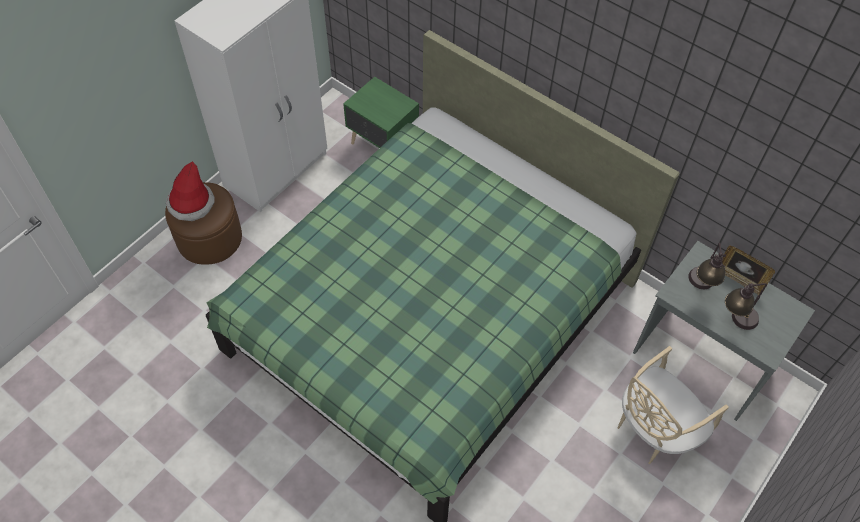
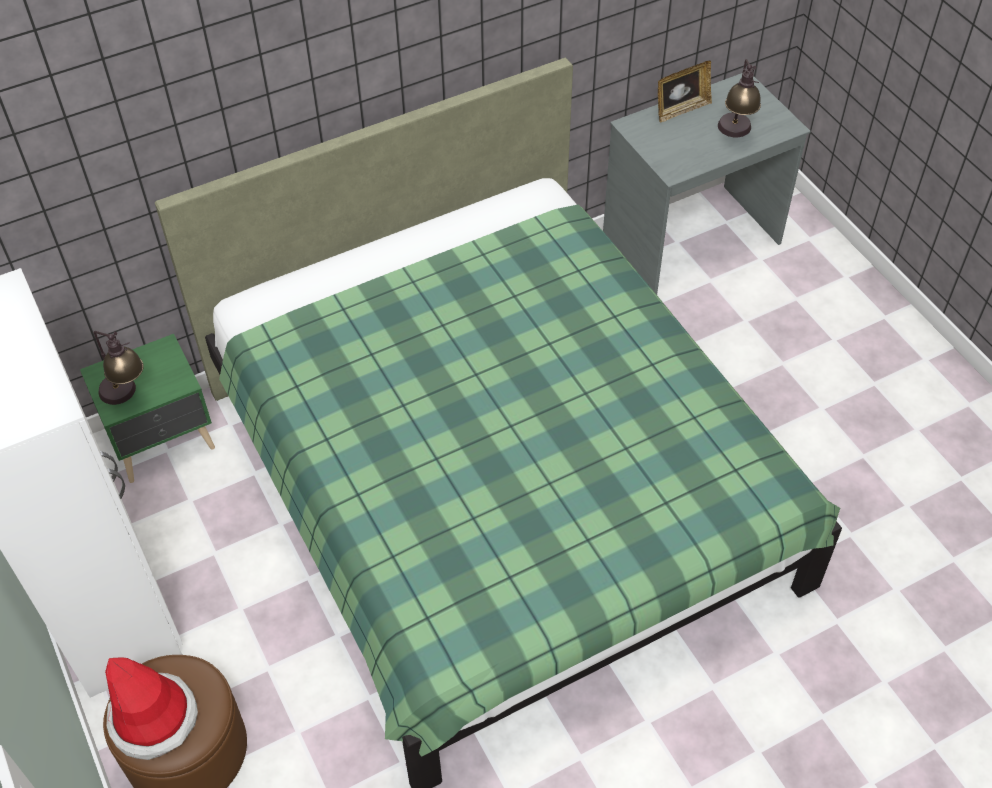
camera: 65 degrees left, 5 degrees down
beige chair [617,346,729,464] -> none
table lamp [688,243,726,289] -> table lamp moved to [94,331,144,405]

